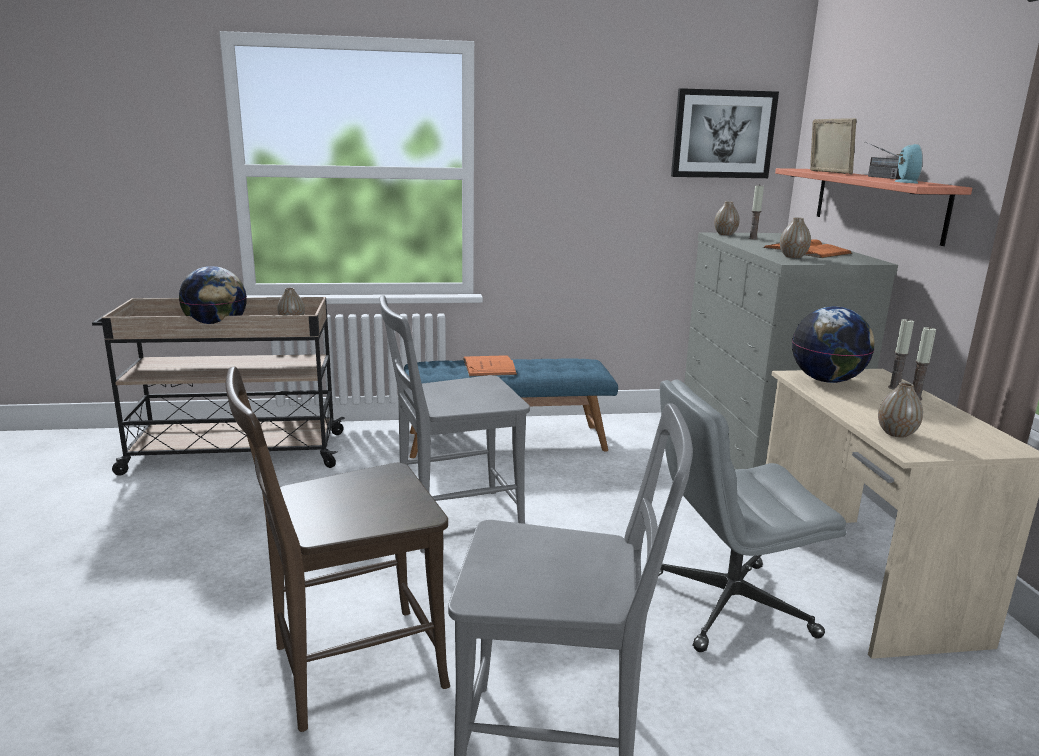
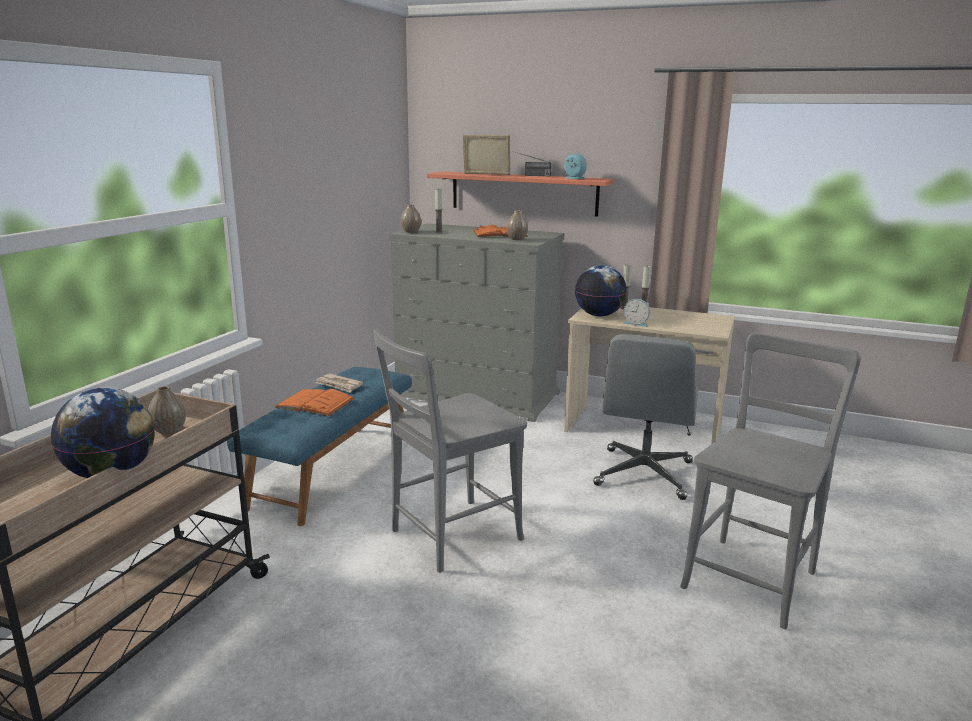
camera: 60 degrees left, 0 degrees up
brown chair [226,367,450,732] -> none
grey chair [380,295,530,553] -> grey chair turned 45 degrees clockwise [373,329,527,573]
picture [671,88,779,178] -> none
vase [878,382,923,438] -> none
none -> newspaper [315,374,363,393]
none -> alarm clock [623,299,650,327]

